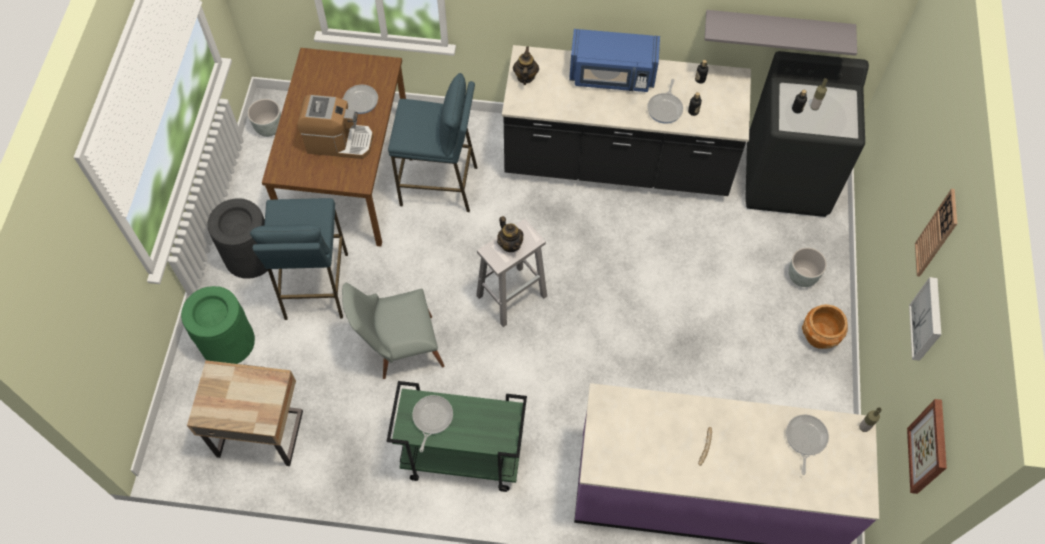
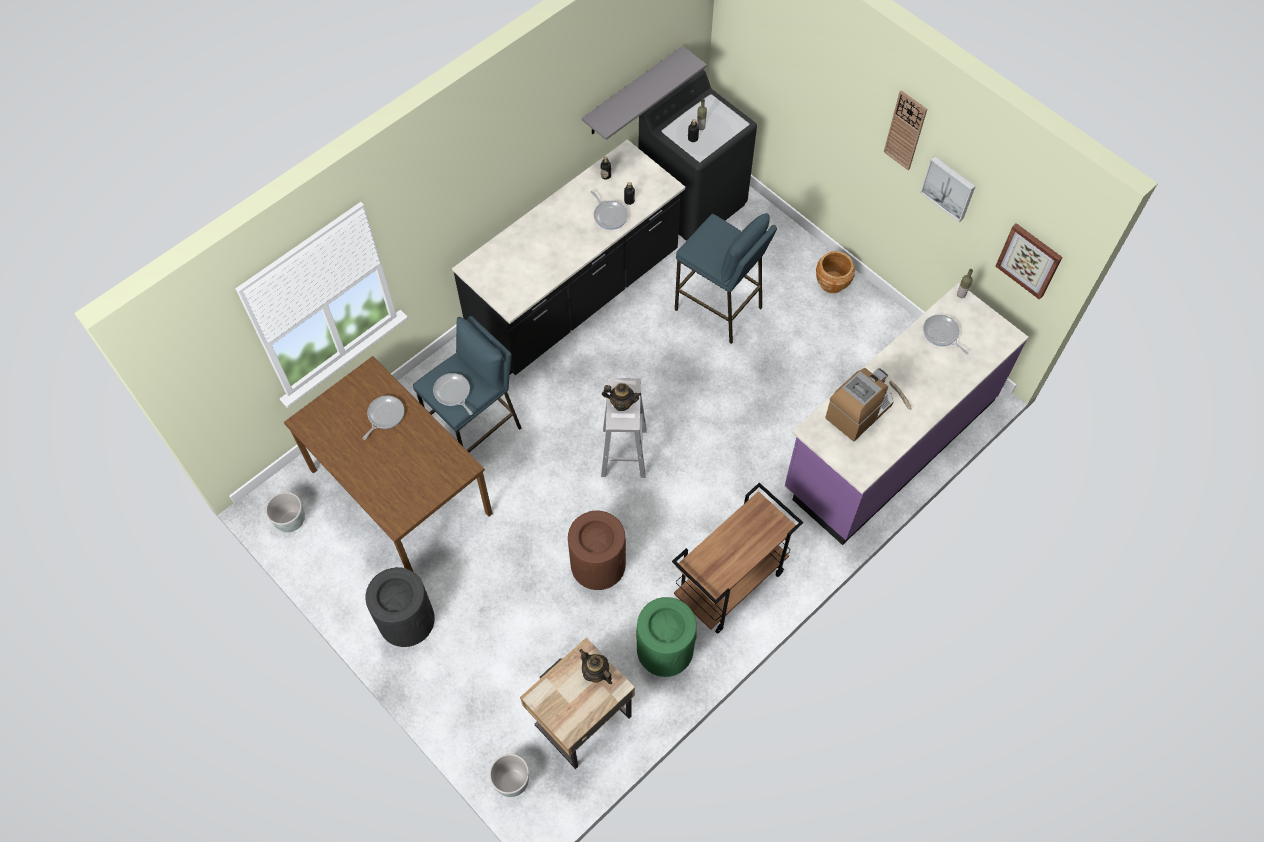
camera: 50 degrees left, 0 degrees up
green trash can [181,286,255,364] -> green trash can moved to [636,597,697,677]
blue stool [250,198,348,320] -> blue stool moved to [675,213,777,344]
coffee machine [298,95,373,159] -> coffee machine moved to [825,368,894,441]
grey chair [342,283,444,379] -> brown trash can [568,511,626,590]
green cart [387,381,527,492] -> brown cart [672,483,803,634]
frying pan [413,395,453,452] -> frying pan moved to [433,373,473,415]
teapot [513,46,539,85] -> teapot moved to [579,649,612,684]
blue microwave [569,29,660,92] -> none
grey planter [789,247,827,287] -> grey planter moved to [489,754,529,797]

